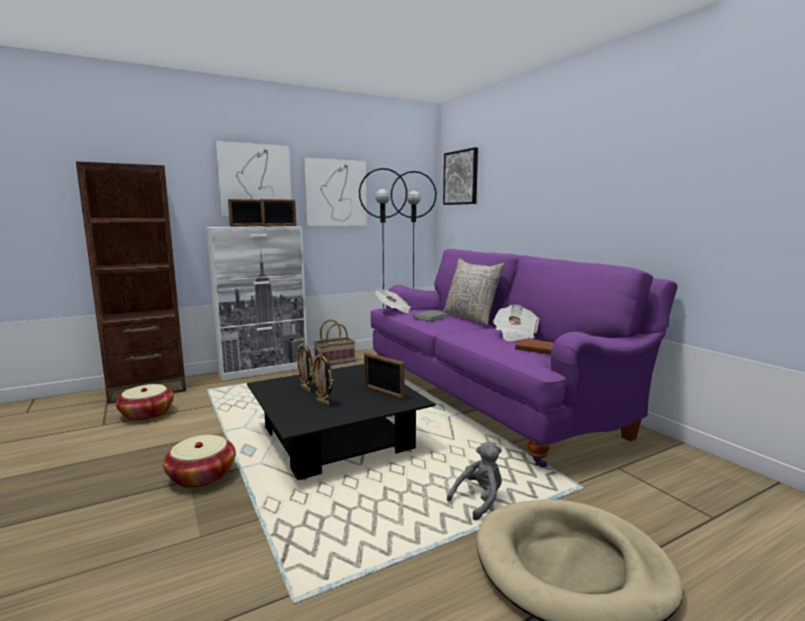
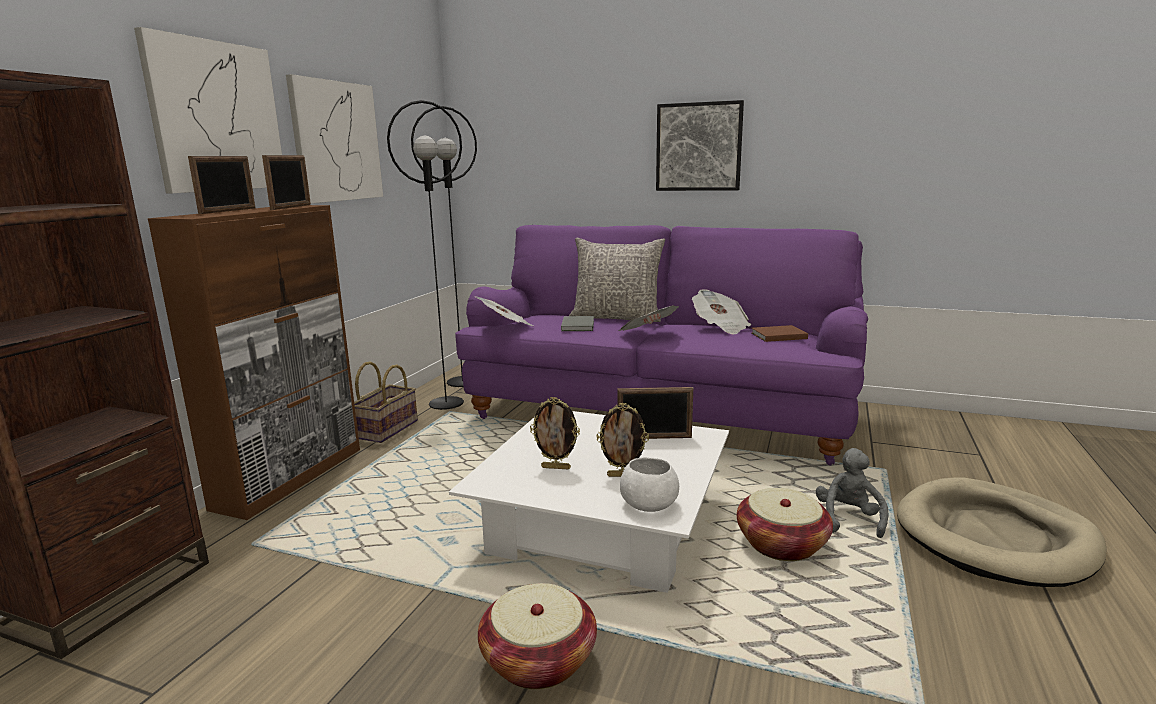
camera: 40 degrees left, 5 degrees up
basket [116,384,174,421] -> basket moved to [737,488,833,561]
white cabinet [206,226,307,381] -> brown cabinet [148,205,360,520]
black coffee table [247,364,436,480] -> white coffee table [449,411,729,593]
picture [443,147,478,205] -> picture moved to [656,100,744,191]
none -> newspaper [618,305,679,331]
none -> white bowl [620,457,679,512]

